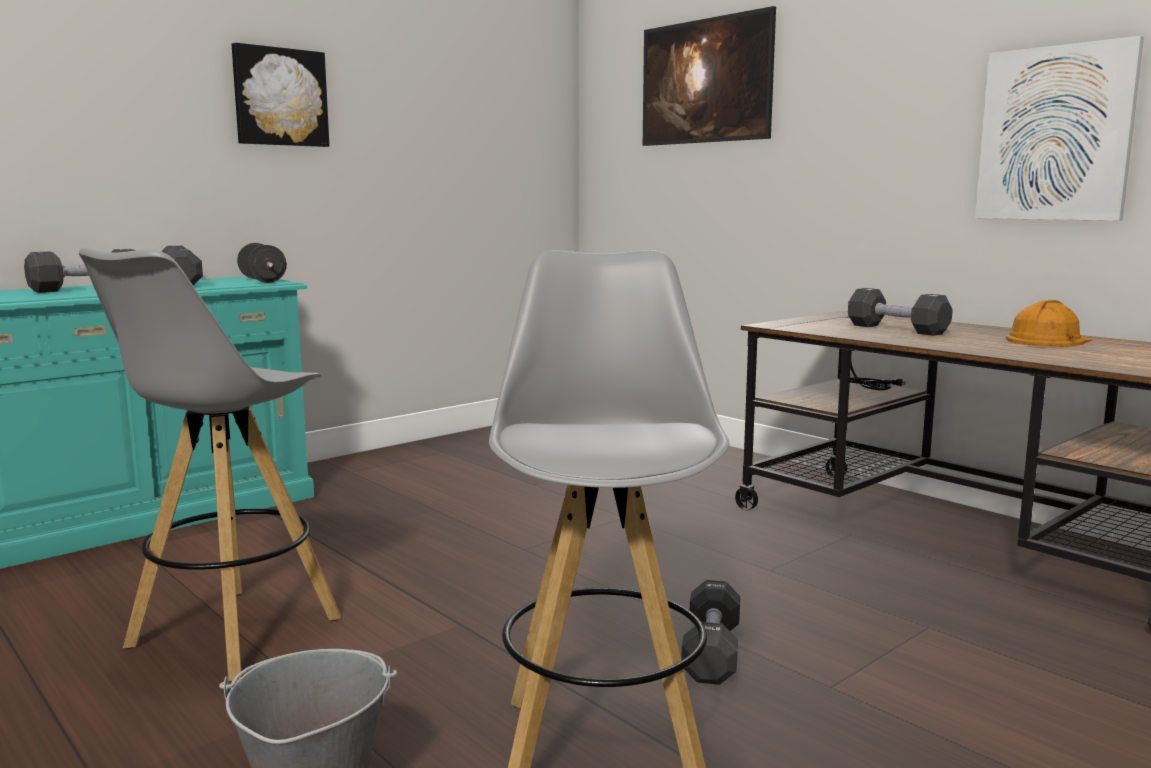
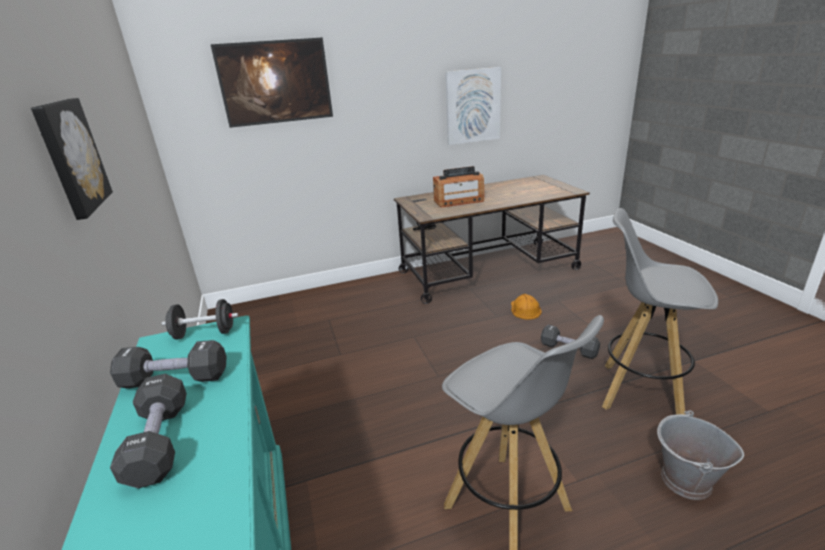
camera: 65 degrees left, 15 degrees up
black dumbbell [848,288,953,336] -> radio [433,166,484,208]
orange hard hat [1006,300,1092,347] -> orange hard hat moved to [511,294,542,320]

